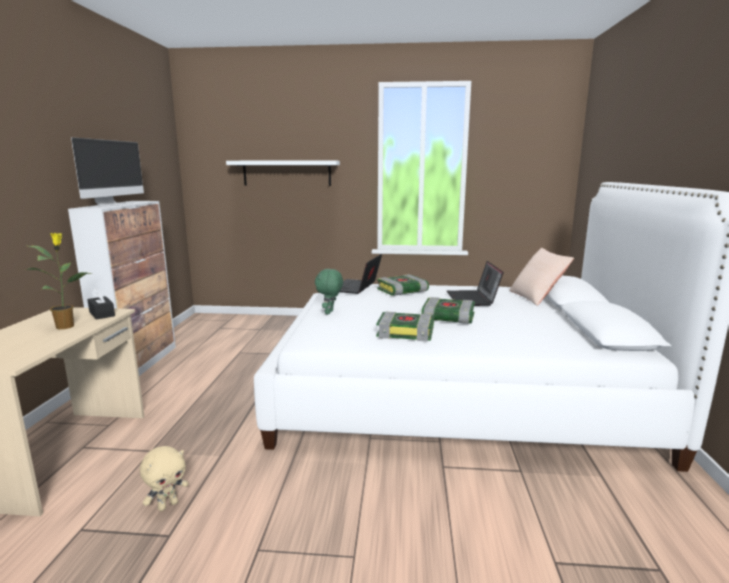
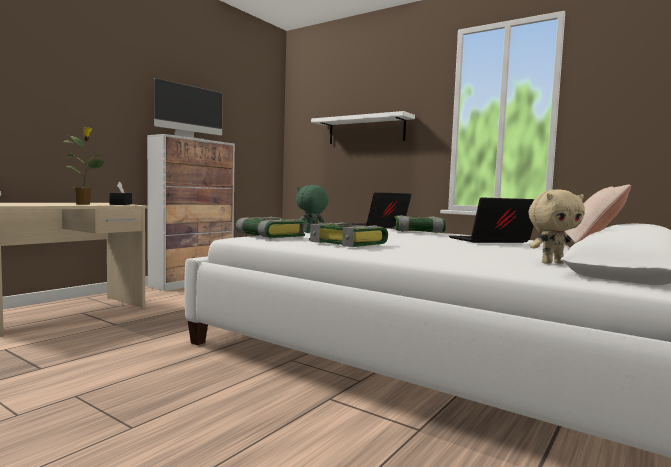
camera: 30 degrees right, 10 degrees down
beige plush toy [140,446,189,511] -> beige plush toy moved to [529,189,585,264]
book [421,297,475,324] -> book moved to [235,217,305,238]
laptop [447,261,504,306] -> laptop turned 45 degrees clockwise [449,197,535,243]

